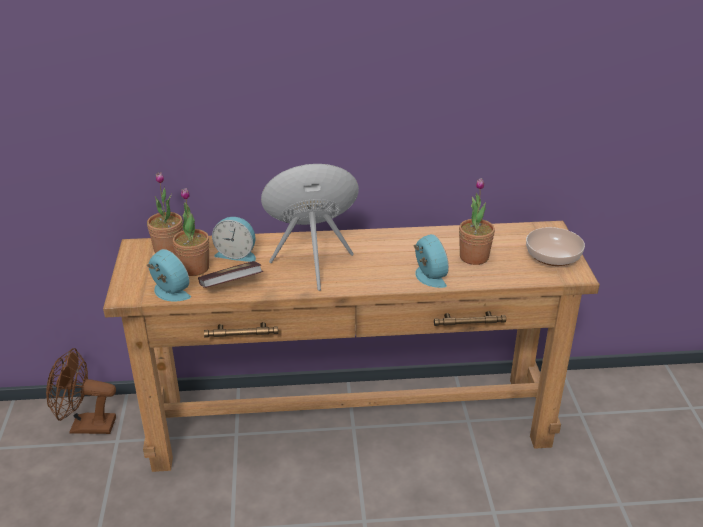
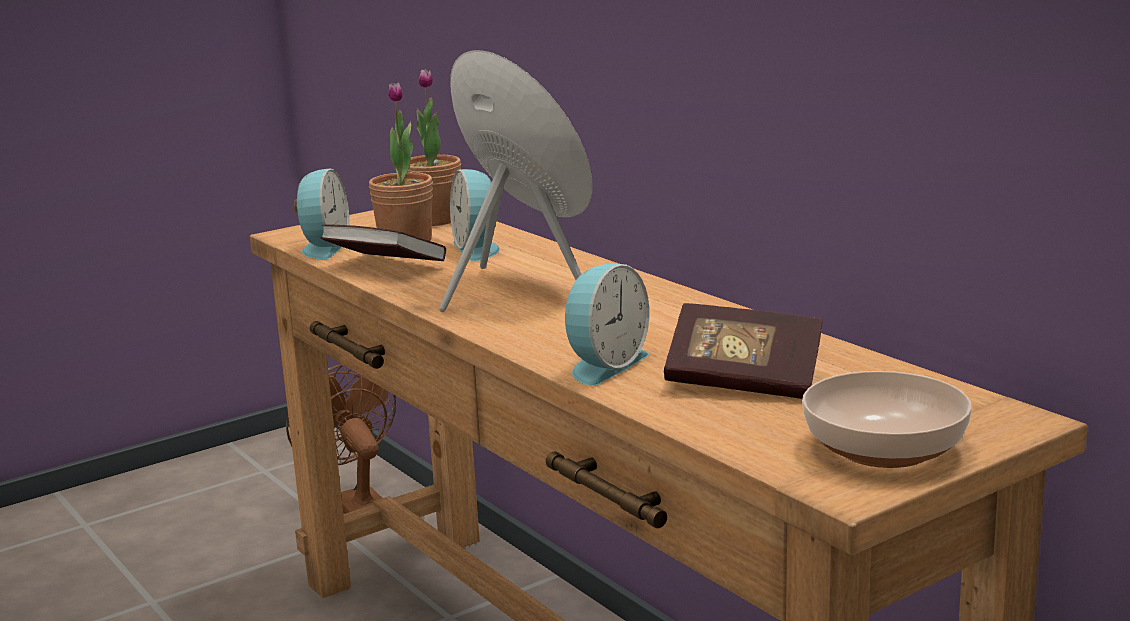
camera: 60 degrees right, 15 degrees down
potted plant [459,178,495,265] -> book [664,303,823,399]

